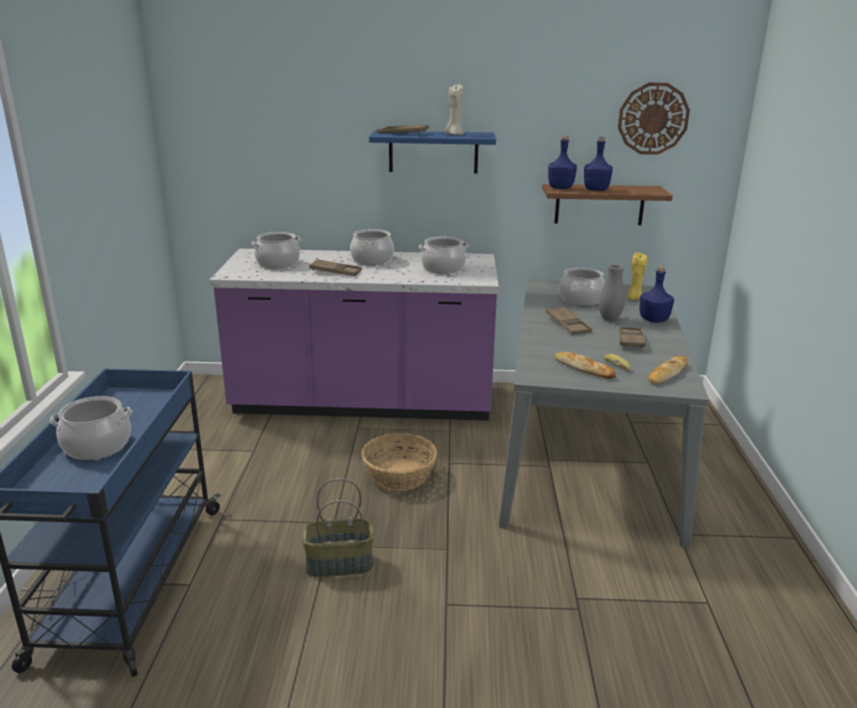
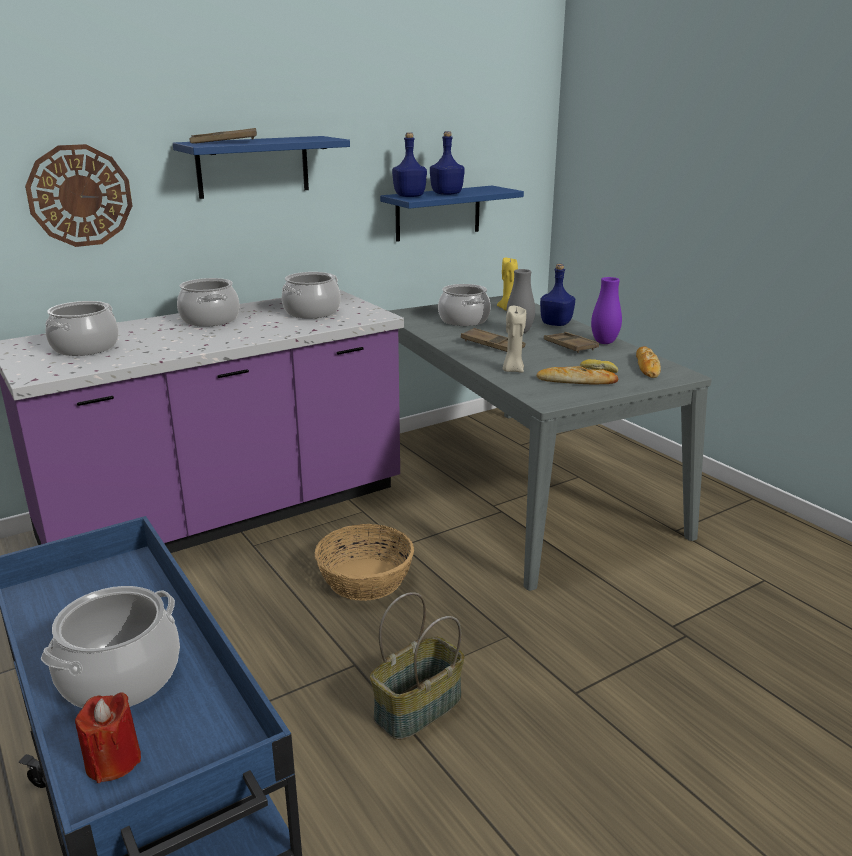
camera: 35 degrees left, 0 degrees up
brown tray [309,259,362,276] -> none
beige candle [445,84,463,135] -> beige candle moved to [503,306,526,373]
brown shelf [542,184,673,225] -> blue shelf [380,186,524,242]
wall clock [618,82,690,155] -> wall clock moved to [25,144,132,247]
none -> red candle [75,692,141,783]
none -> purple vase [591,277,622,344]

